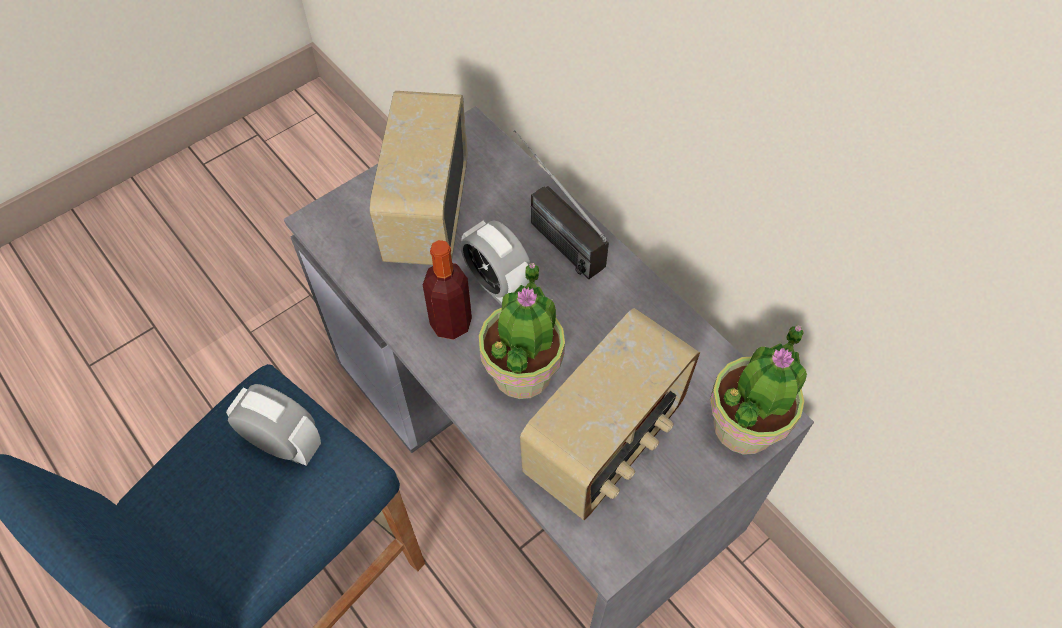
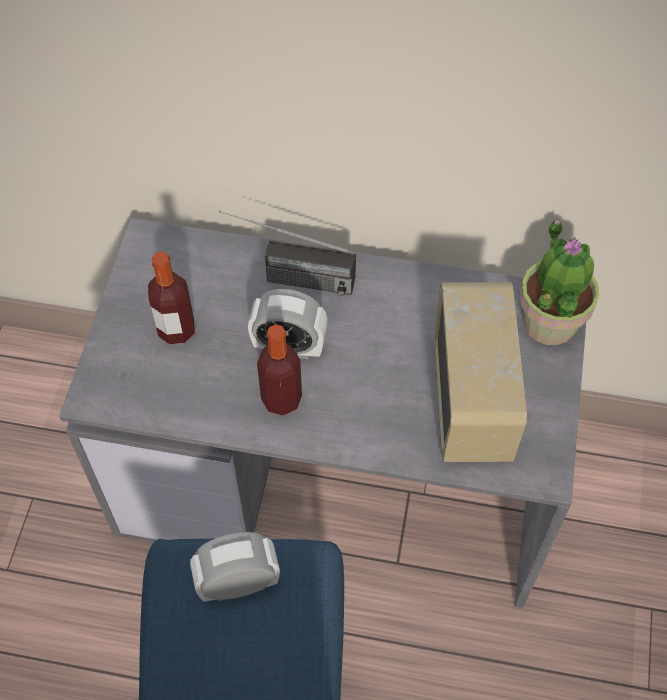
camera: 40 degrees left, 0 degrees up
radio [370,91,467,265] -> bottle [148,252,195,344]
potted plant [479,262,565,399] -> none

